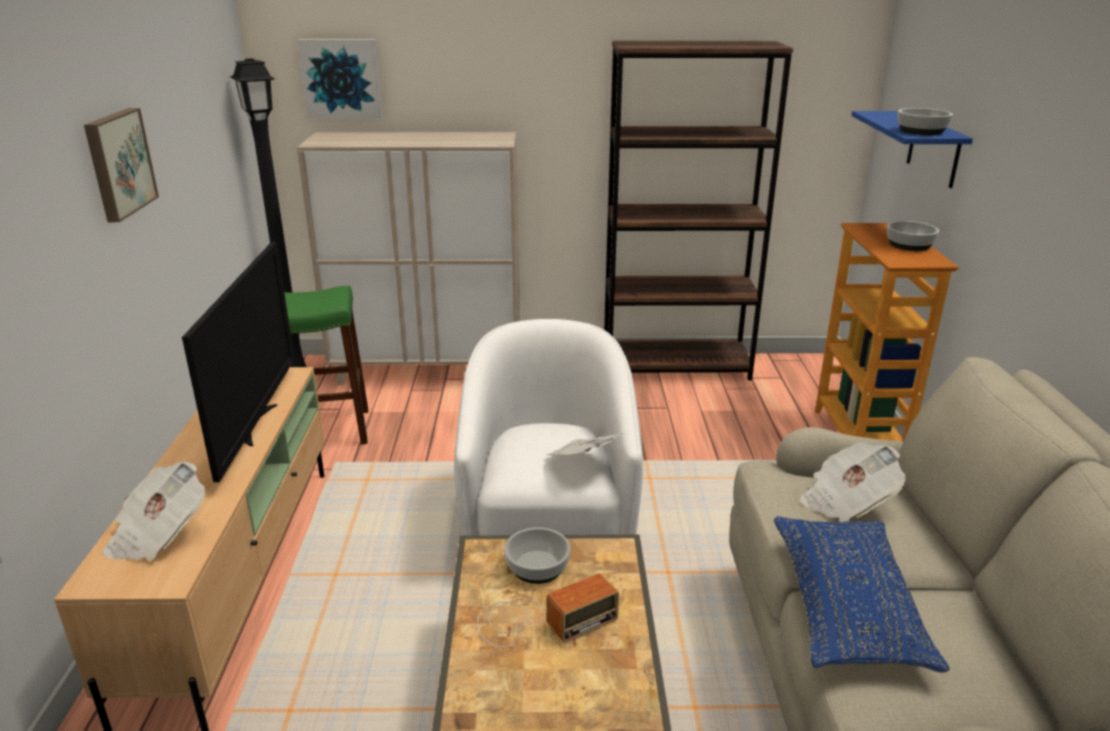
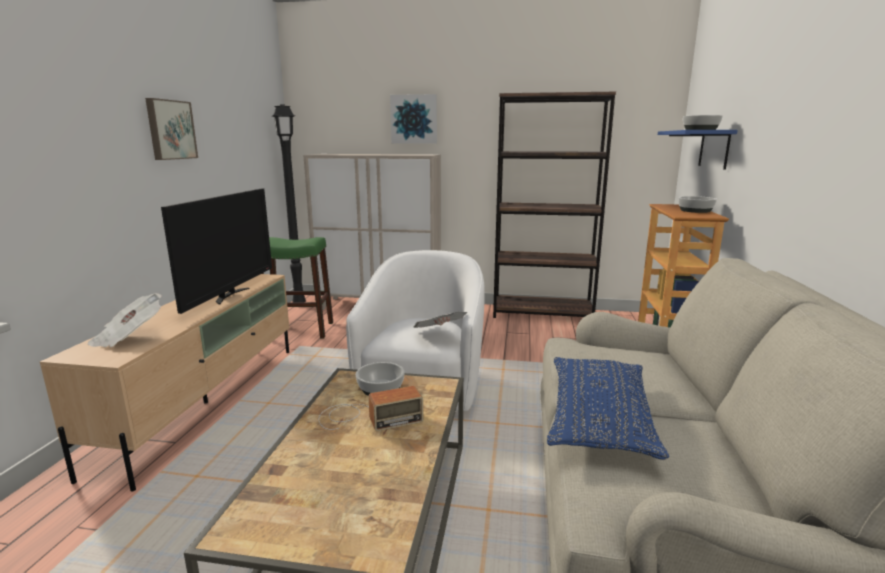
camera: 10 degrees right, 10 degrees down
picture [297,39,383,119] -> picture moved to [390,94,437,143]
newspaper [800,442,906,522] -> none

